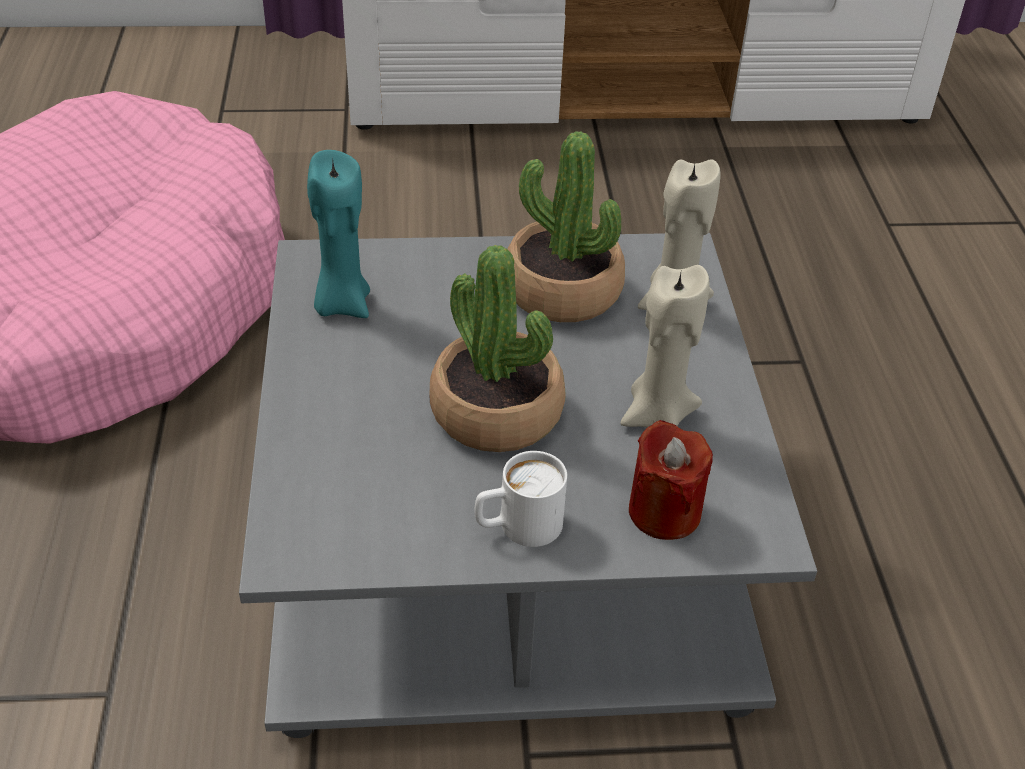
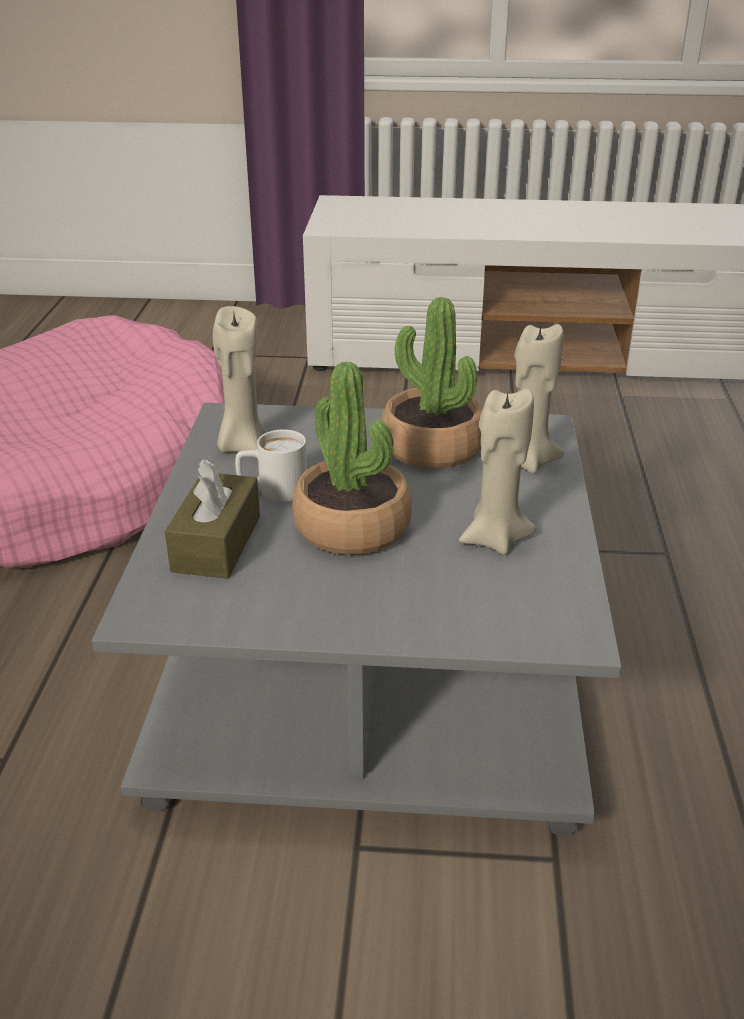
camera: 10 degrees right, 10 degrees down
turquoise candle [307,150,370,318] -> beige candle [213,306,267,453]
white mug [474,451,567,547] -> white mug moved to [235,430,307,502]
red candle [629,420,713,540] -> none
none -> brown tissue box [165,459,260,579]

